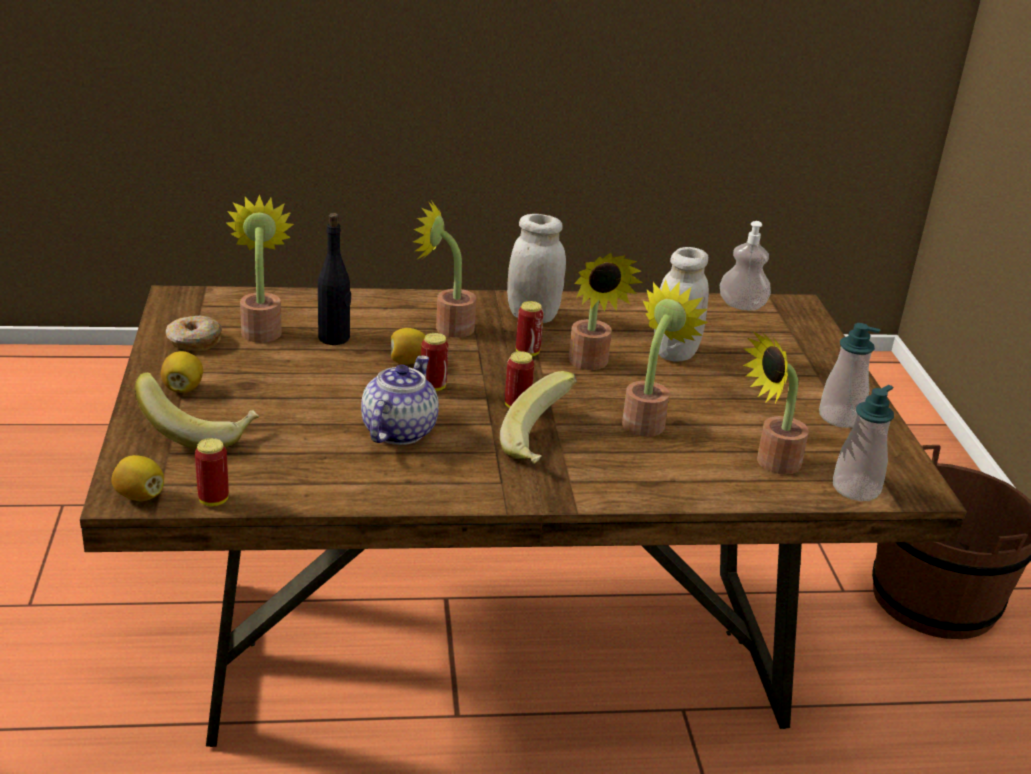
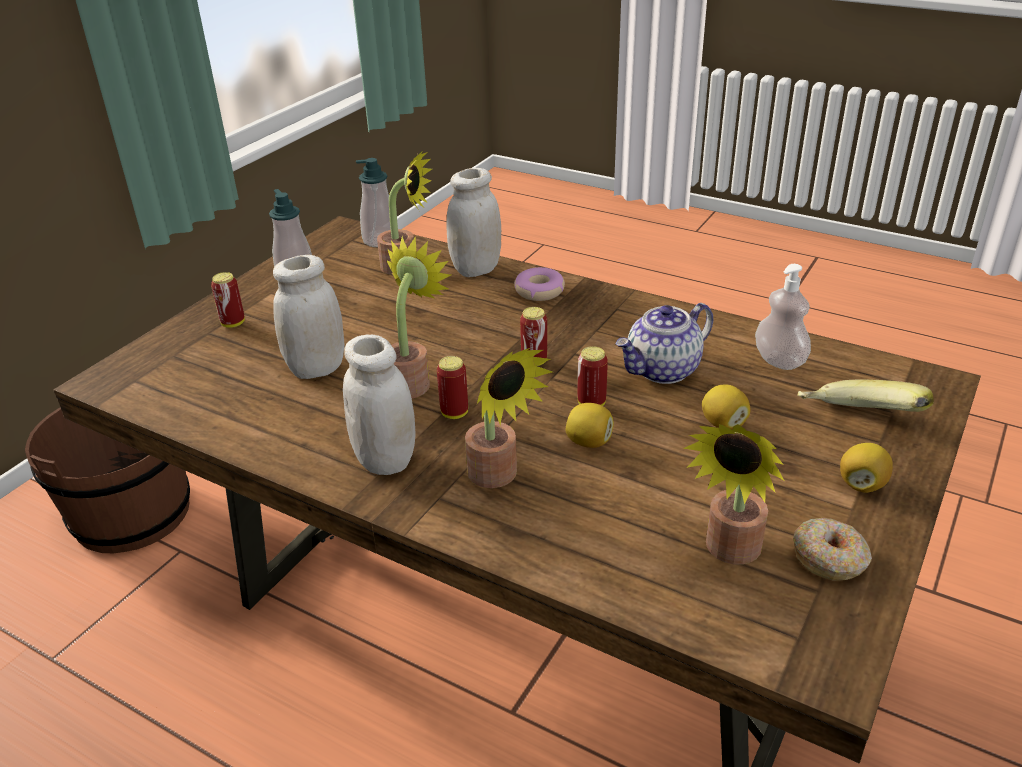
camera: 140 degrees left, 5 degrees up
lemon [111,455,164,501] -> lemon moved to [702,384,750,430]
can [195,438,229,506] -> can moved to [211,272,245,328]
black bottle [318,213,351,345] -> none
banana [500,371,577,464] -> none
potted plant [622,279,709,437] -> none
soap dispenser [720,221,771,311] -> soap dispenser moved to [755,264,811,370]
none -> white jar [447,168,501,277]
none -> donut [514,267,565,301]

